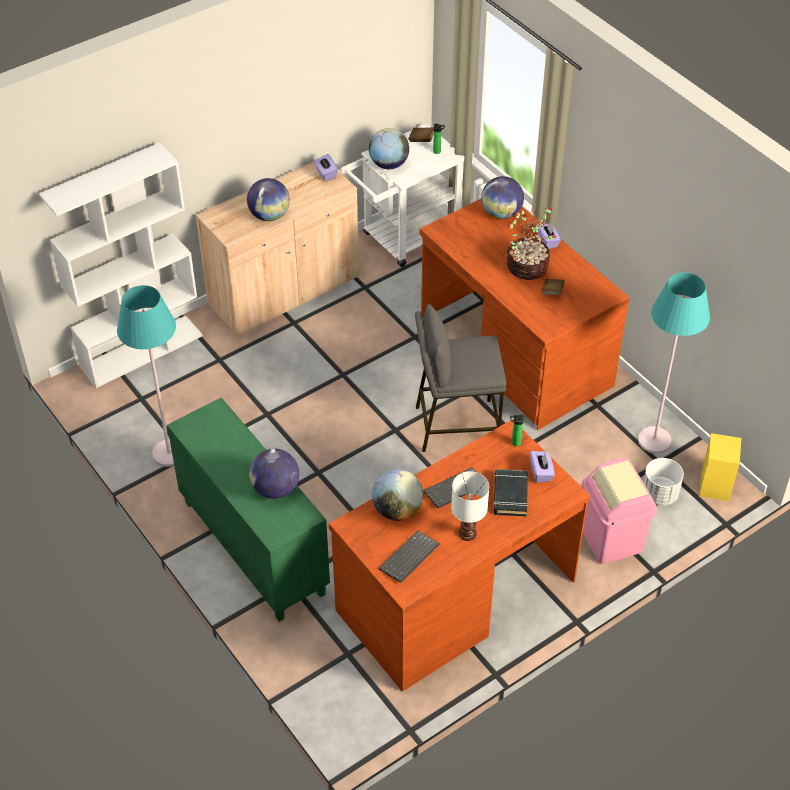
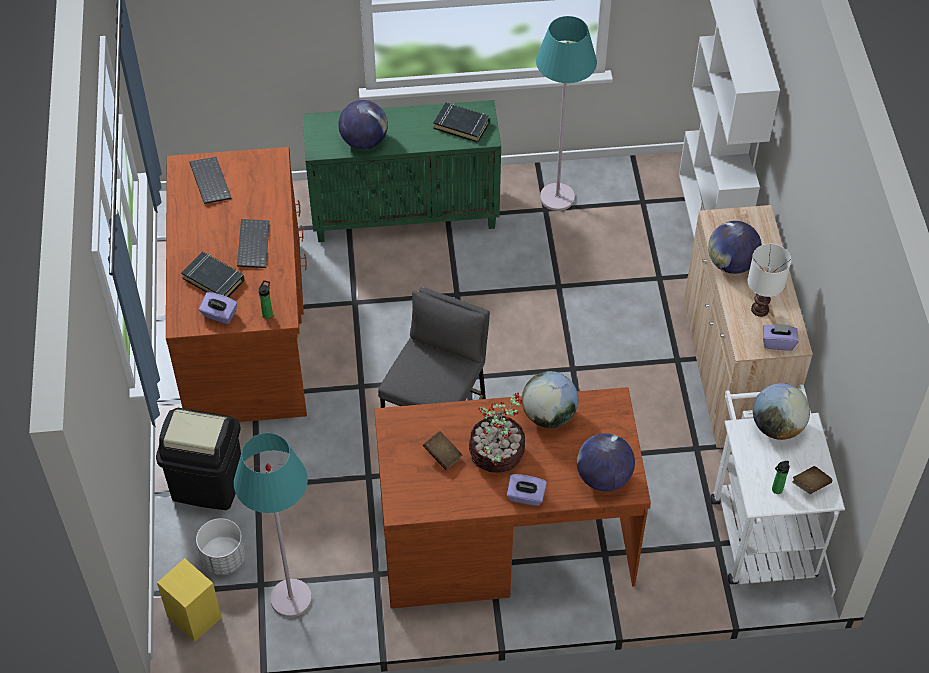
camera: 120 degrees right, 5 degrees up
globe [372,469,423,521] -> globe moved to [522,371,578,428]
white table lamp [451,471,489,541] -> white table lamp moved to [748,244,791,317]
pink trash can [581,458,657,564] -> black trash can [156,408,241,510]
none -> black book [433,103,490,143]

